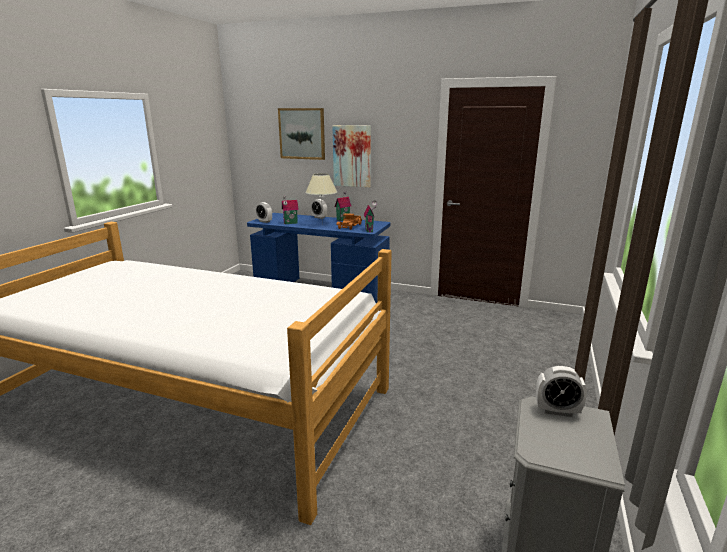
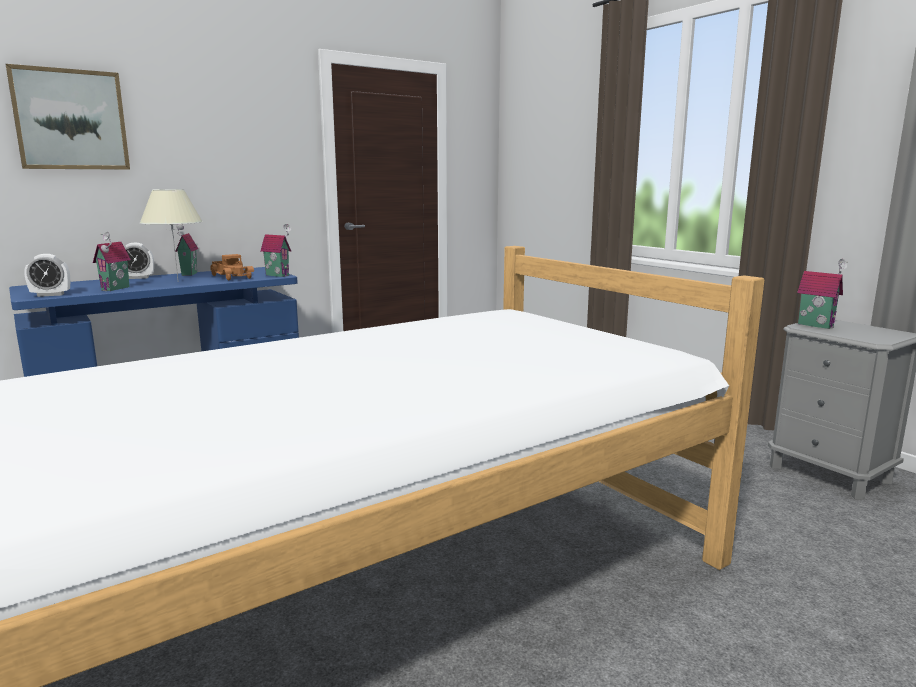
camera: 55 degrees left, 5 degrees down
picture [333,125,371,188] -> none
alarm clock [536,366,587,417] -> toy house [797,259,848,329]

